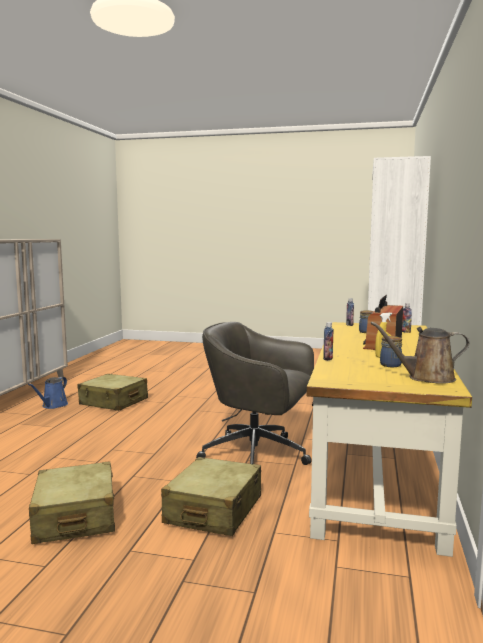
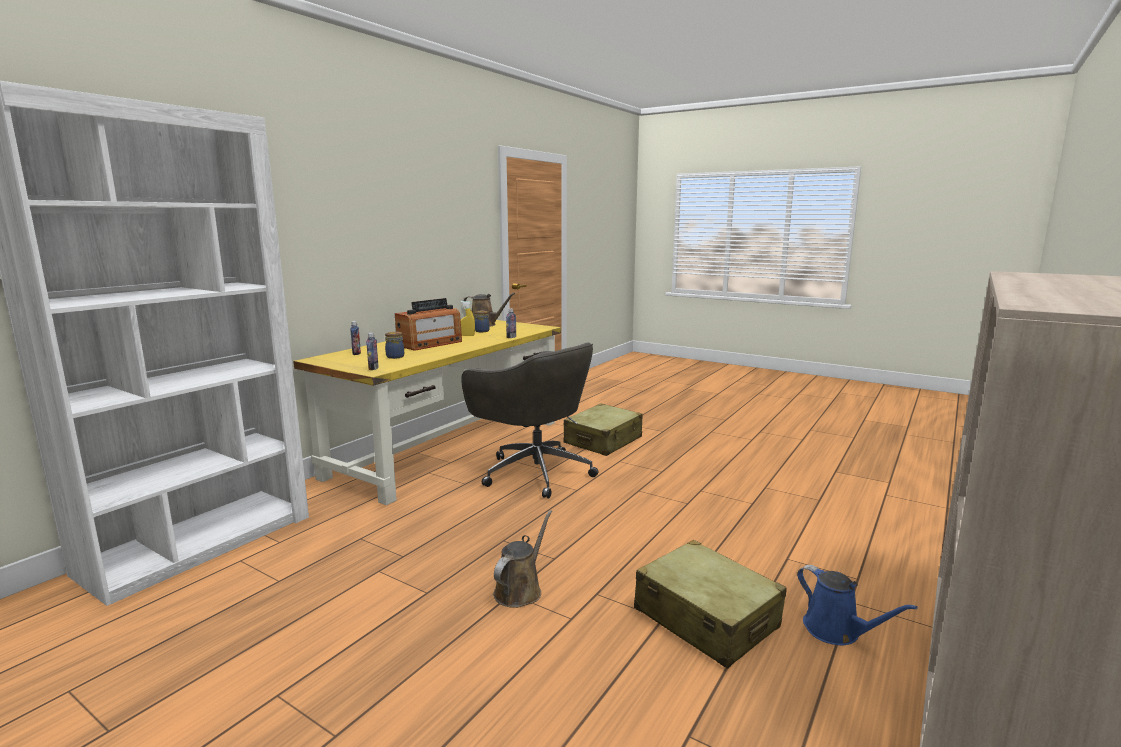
camera: 160 degrees left, 5 degrees up
blue watering can [28,377,68,409] -> blue watering can turned 105 degrees clockwise [797,565,918,645]
beige suitcase [29,461,115,544] -> none
none -> brown watering can [493,510,552,608]

